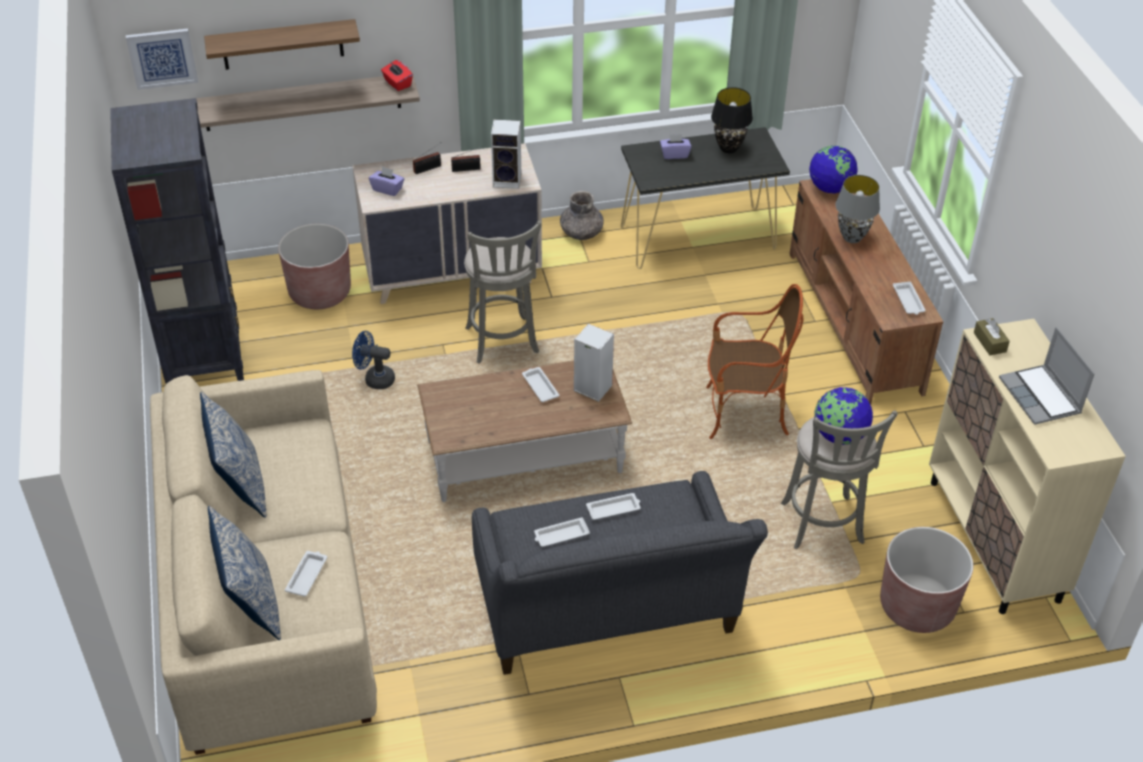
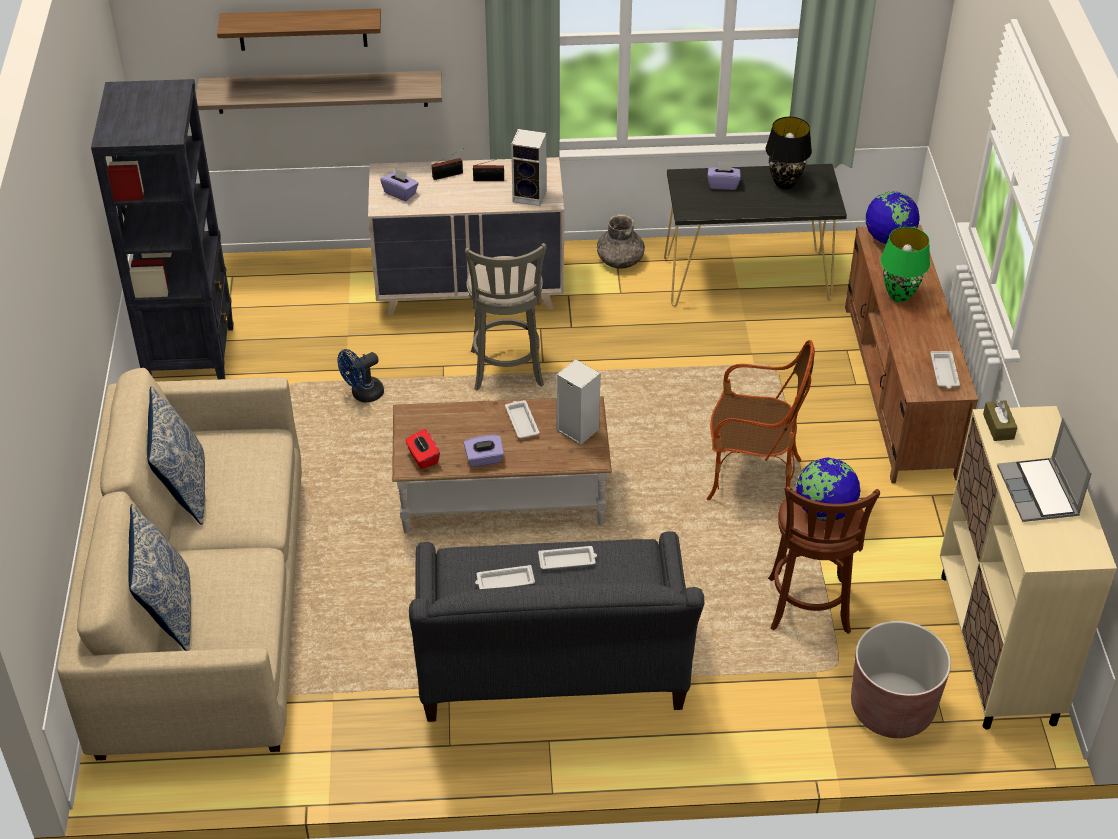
camera: 10 degrees right, 0 degrees up
picture [126,29,198,90] -> none
brown planter [278,224,351,309] -> none
white tray [285,551,327,596] -> none
blue fan [352,331,395,389] -> blue fan turned 60 degrees counterclockwise [337,349,384,403]
red tissue box [381,60,413,91] -> red tissue box moved to [405,429,440,469]
grey stool [781,410,897,550] -> brown stool [768,486,880,634]
grey table lamp [836,175,880,243] -> green table lamp [881,227,930,302]
none -> purple tissue box [463,435,504,467]

